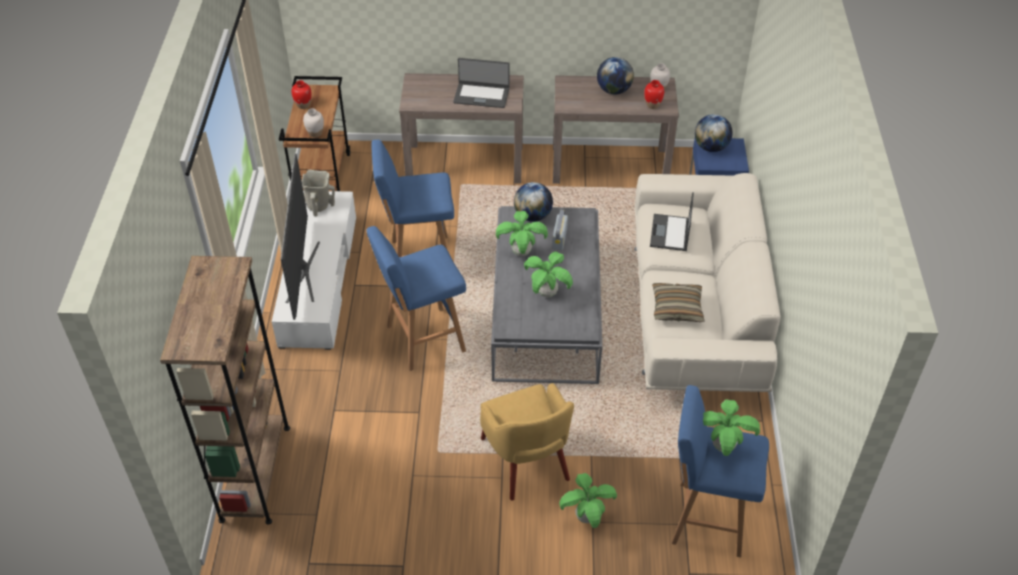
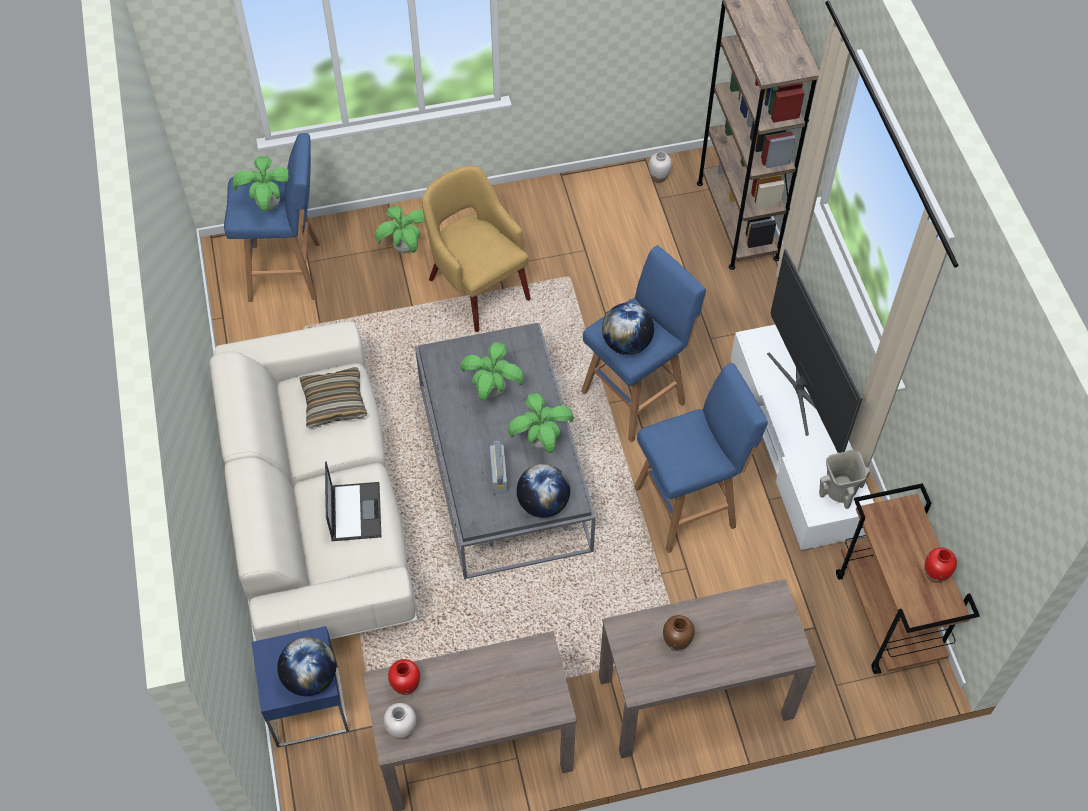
camera: 165 degrees right, 10 degrees up
white vase [303,108,324,138] -> white vase moved to [649,151,672,183]
laptop [453,58,509,108] -> brown vase [663,615,695,651]
globe [597,57,634,94] -> globe moved to [602,303,654,355]

